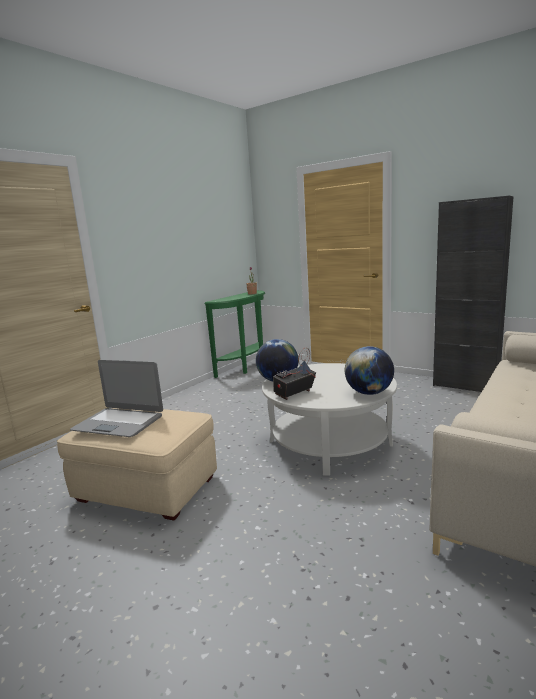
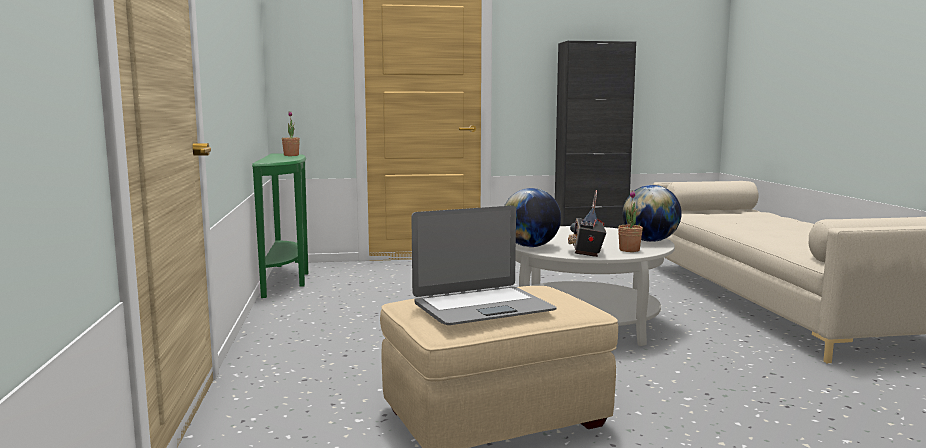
camera: 45 degrees left, 5 degrees down
none -> potted plant [618,191,643,252]

